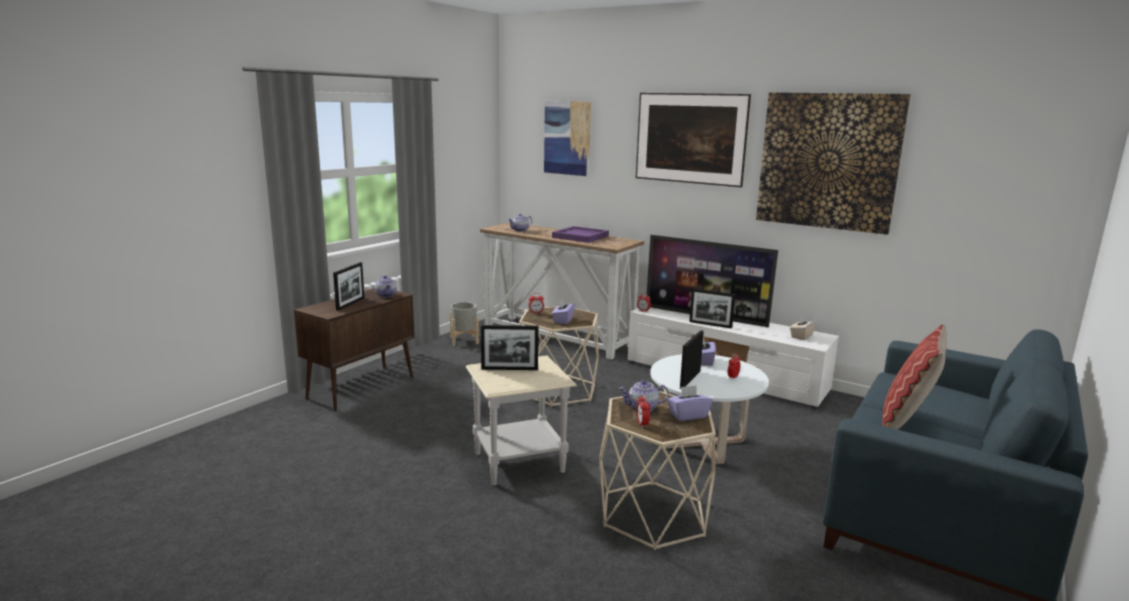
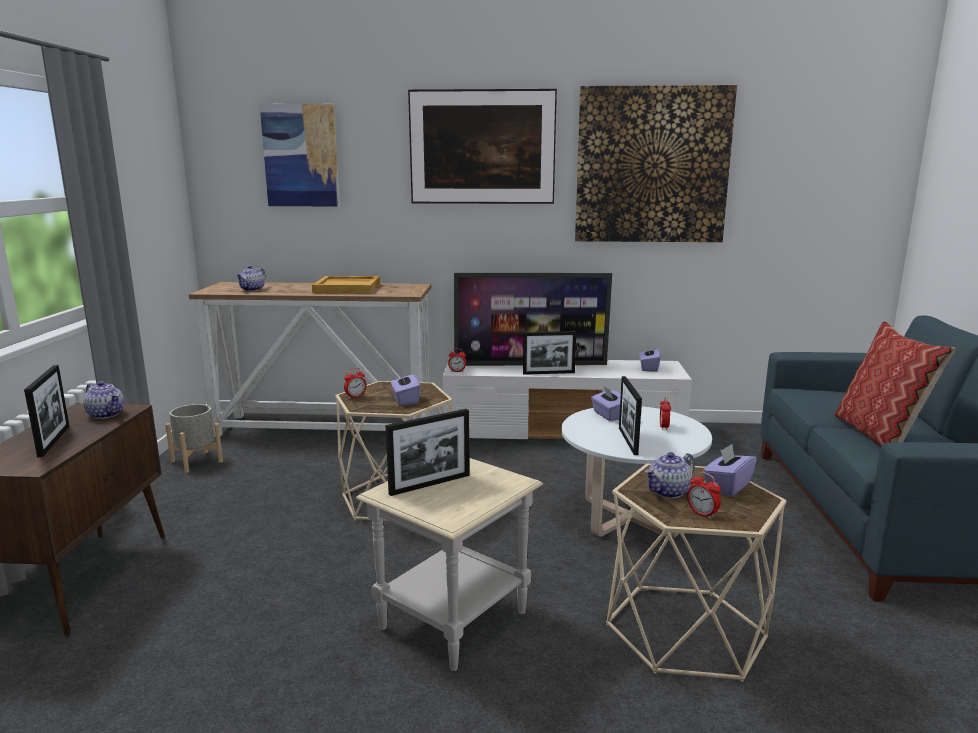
camera: 30 degrees left, 0 degrees up
purple tray [552,226,609,243] -> beige tray [312,276,380,293]
beige tissue box [790,315,816,340] -> purple tissue box [639,344,661,372]

